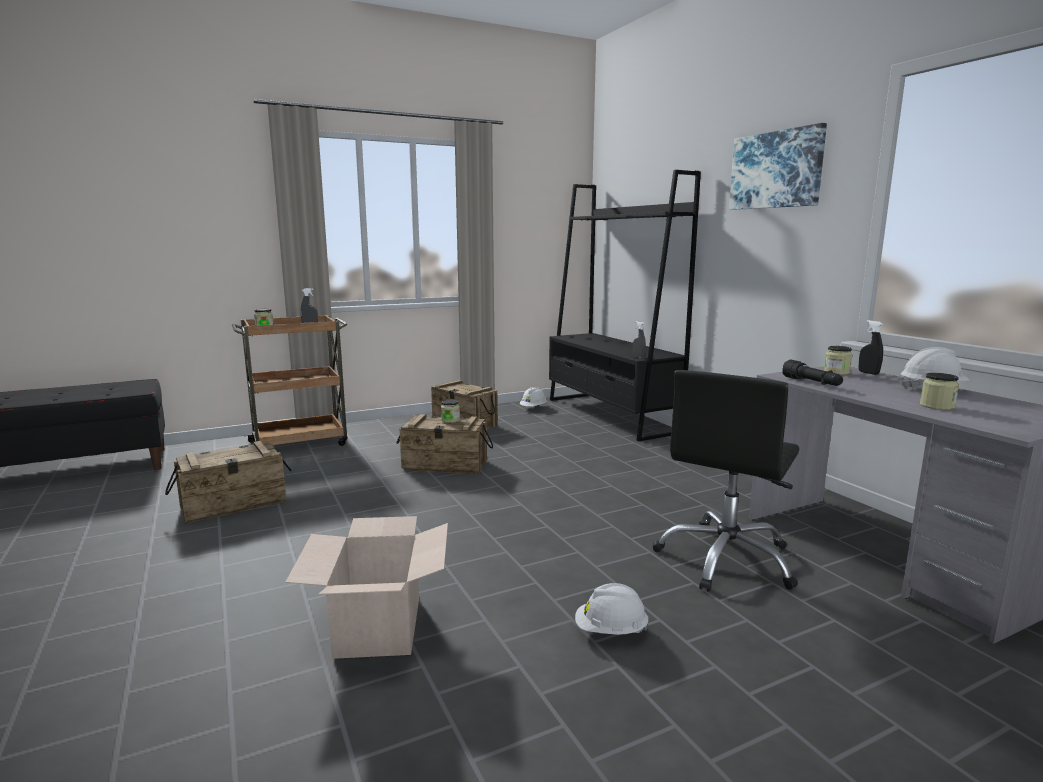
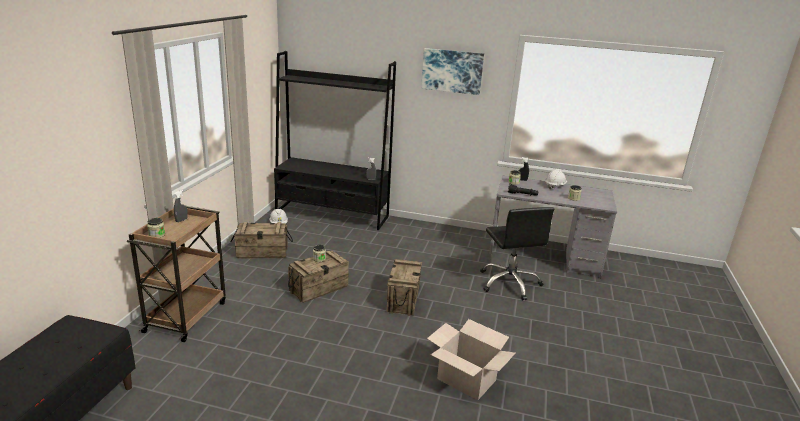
camera: 50 degrees left, 10 degrees up
crate [165,441,291,523] -> crate moved to [387,259,422,316]
white hard hat [575,583,649,635] -> none

